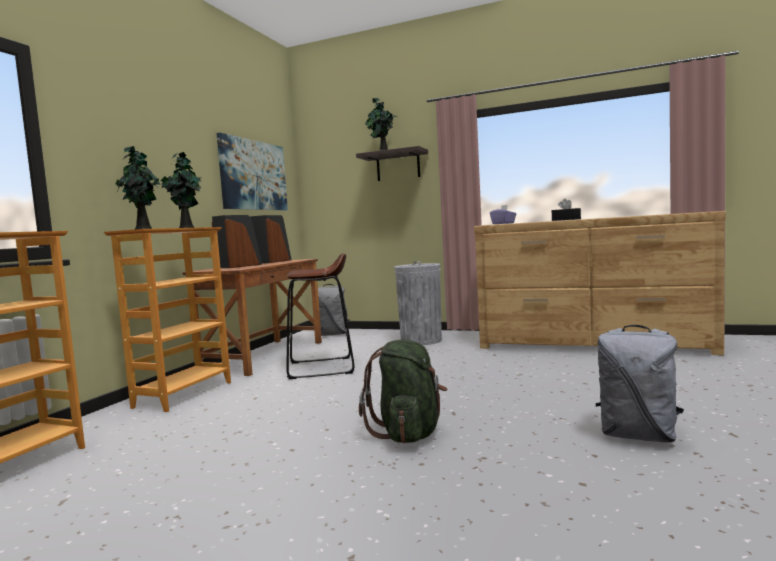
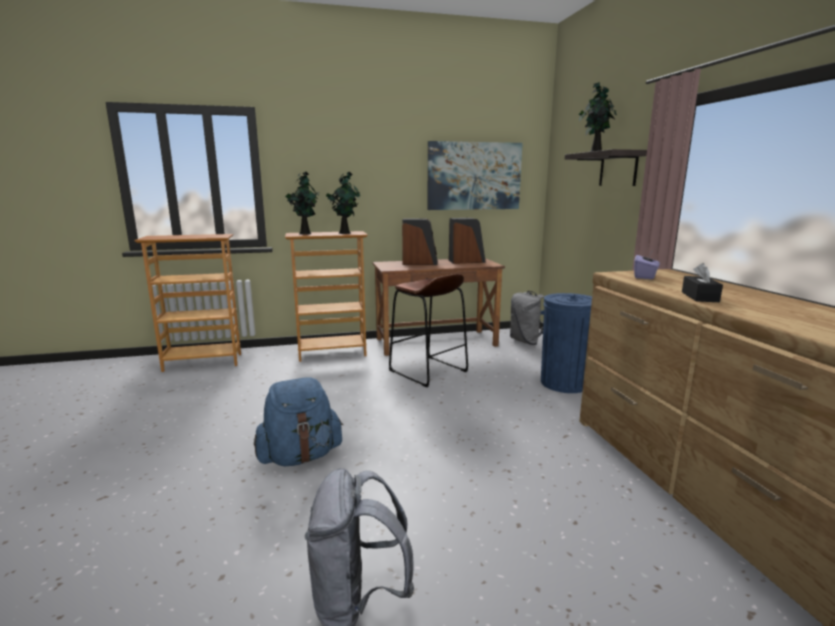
camera: 55 degrees right, 10 degrees up
green backpack [359,340,448,443] -> blue backpack [254,377,343,466]
grey trash can [394,261,442,345] -> blue trash can [541,293,592,393]

